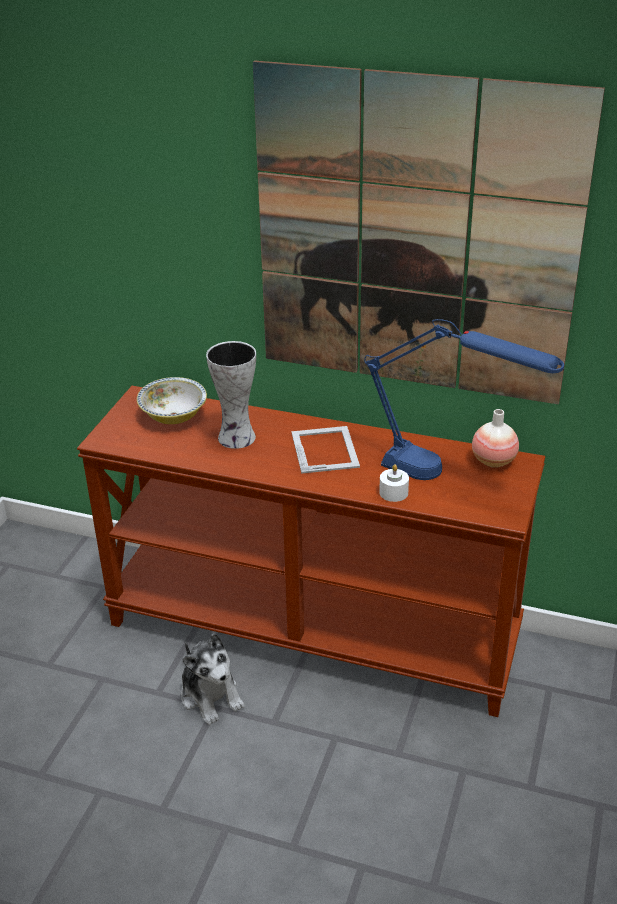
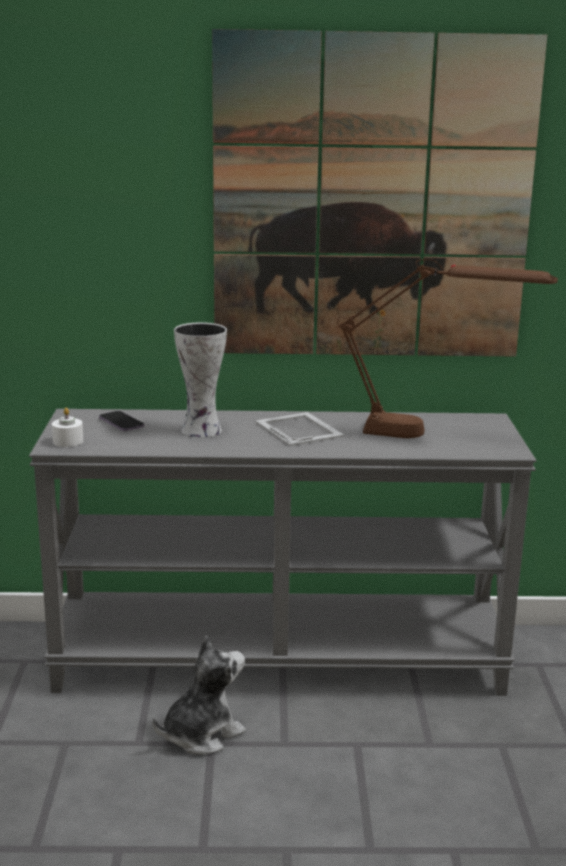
camera: 20 degrees left, 15 degrees down
brown console table [77,386,545,717] -> grey console table [29,409,536,696]
bowl [137,377,207,424] -> phone [99,411,144,431]
plush toy [181,633,245,725] -> plush toy turned 75 degrees counterclockwise [153,635,246,755]
blue table lamp [364,319,564,480] -> brown table lamp [337,259,558,438]
white candle [379,464,409,502] -> white candle moved to [52,408,83,447]
vase [472,409,519,468] -> none

